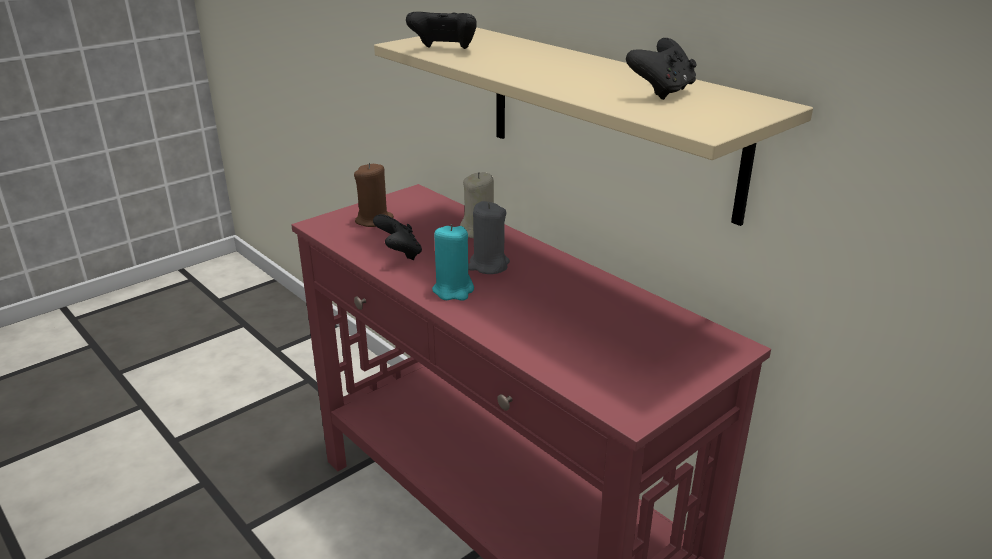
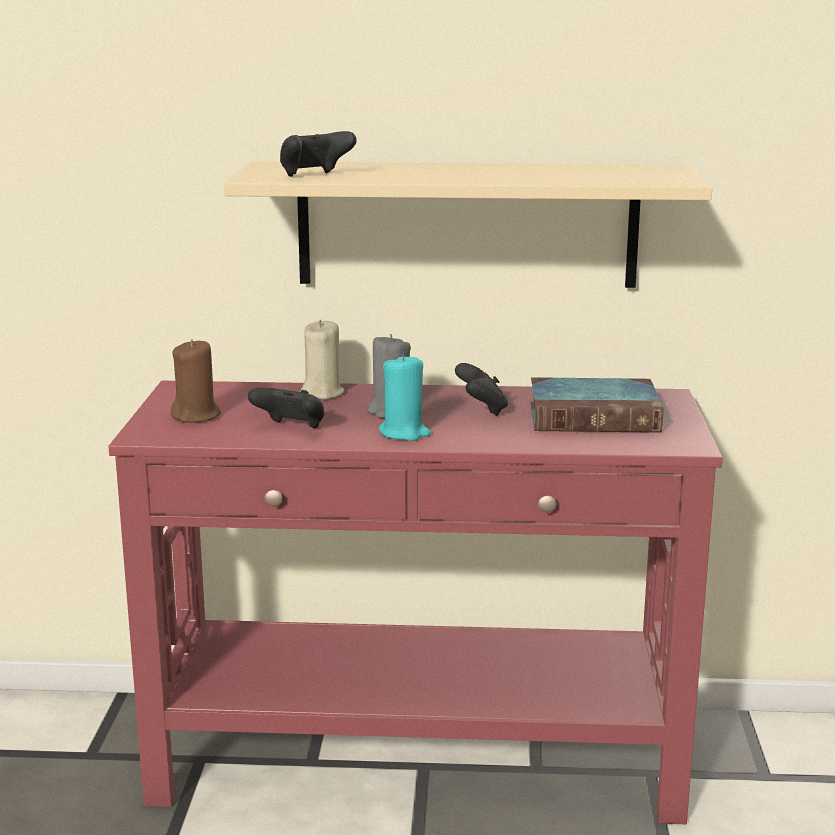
camera: 45 degrees left, 10 degrees down
black game controller [626,38,697,100] -> black game controller moved to [455,363,508,416]
none -> book [530,377,663,433]

